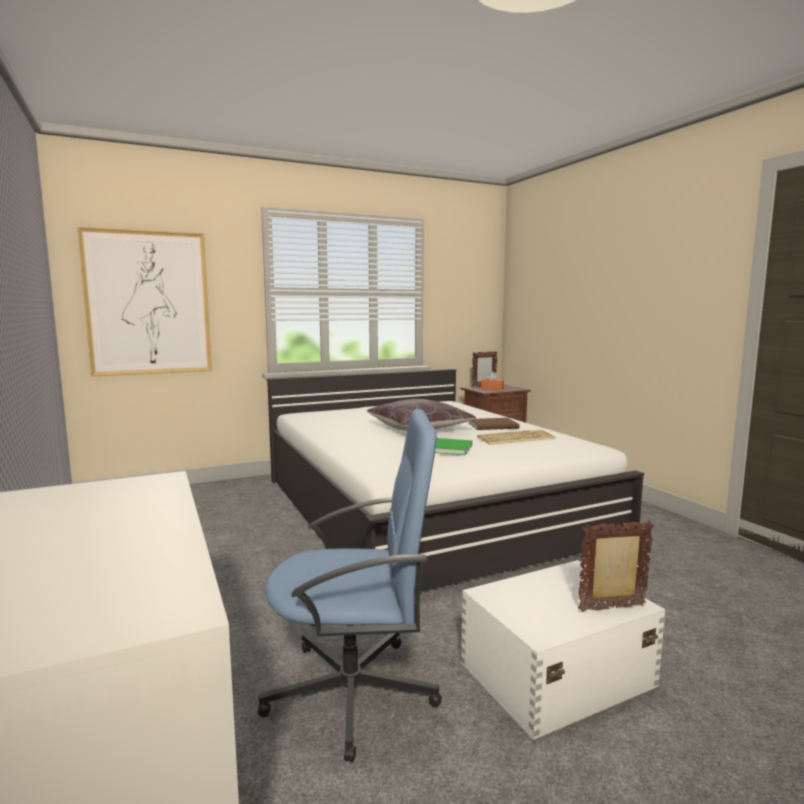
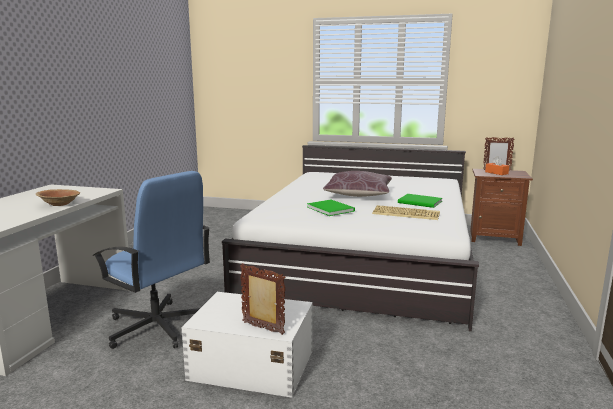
camera: 40 degrees right, 5 degrees up
picture [77,227,212,377] -> none
brown book [469,418,519,430] -> green book [398,194,442,208]
none -> brown bowl [36,189,80,206]

